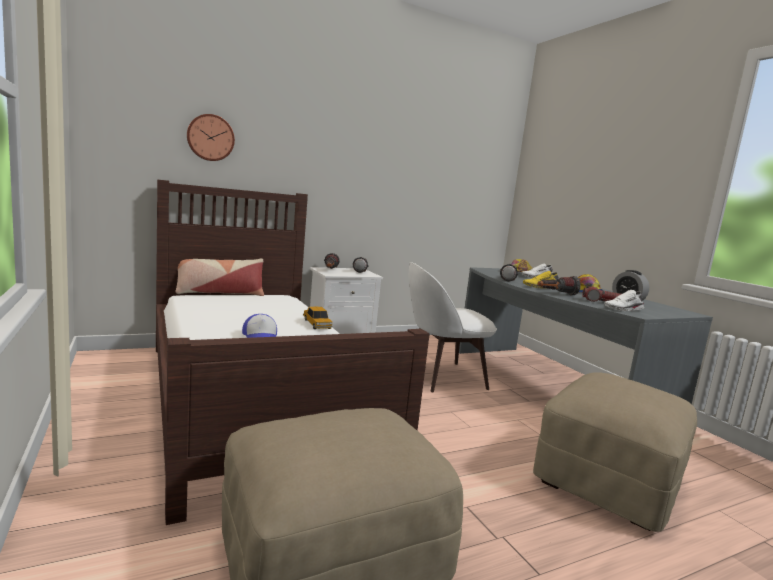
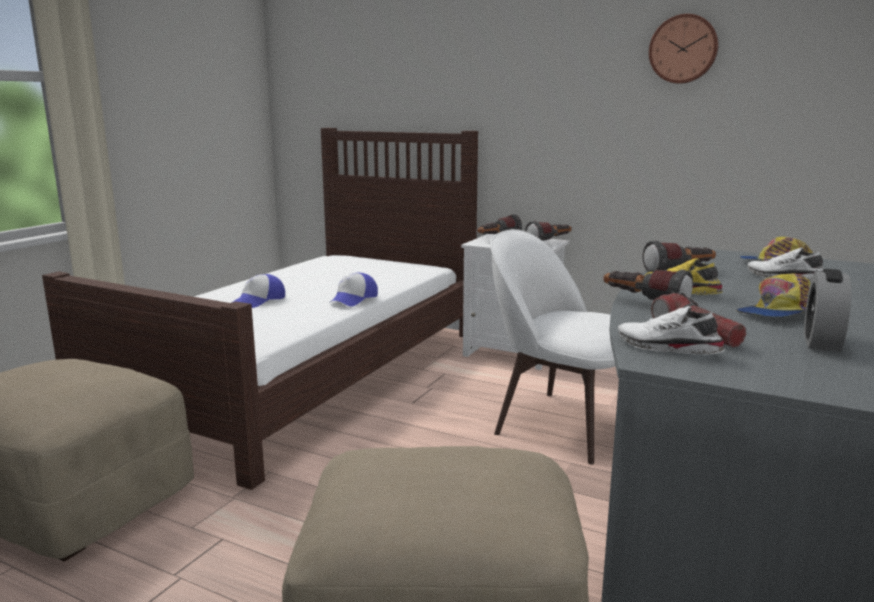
camera: 55 degrees right, 5 degrees up
pillow [175,258,264,296] -> none
wall clock [187,114,235,161] -> wall clock moved to [649,14,718,84]
toy car [303,307,333,329] -> cap [329,273,378,306]

